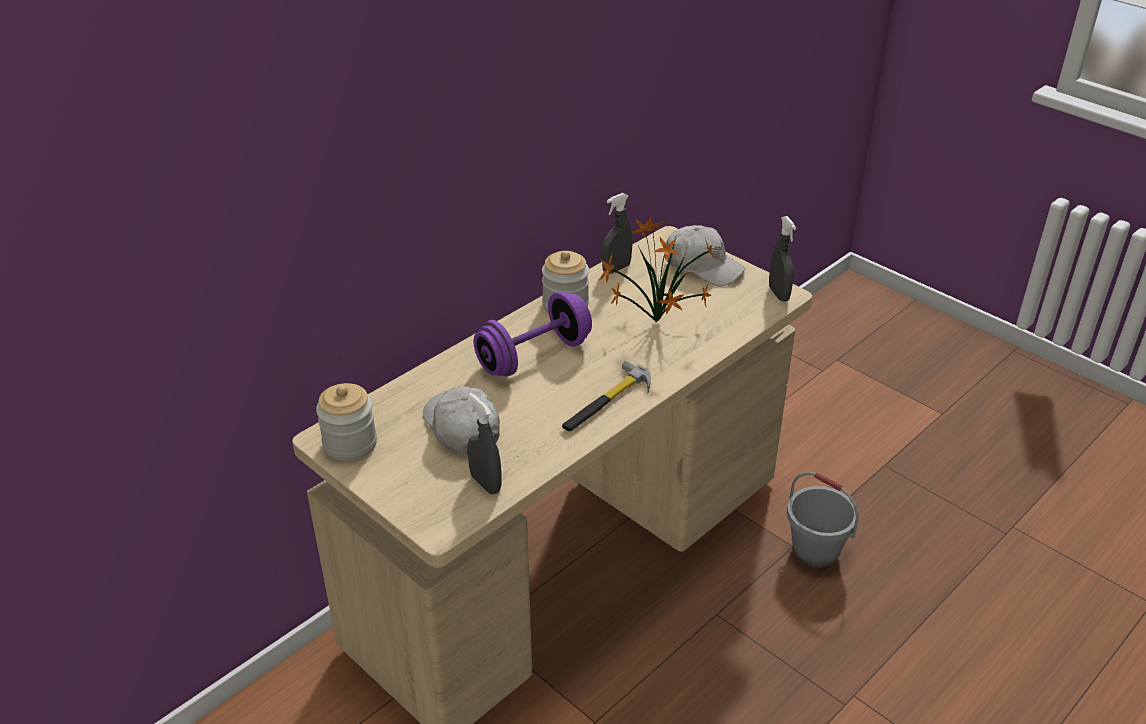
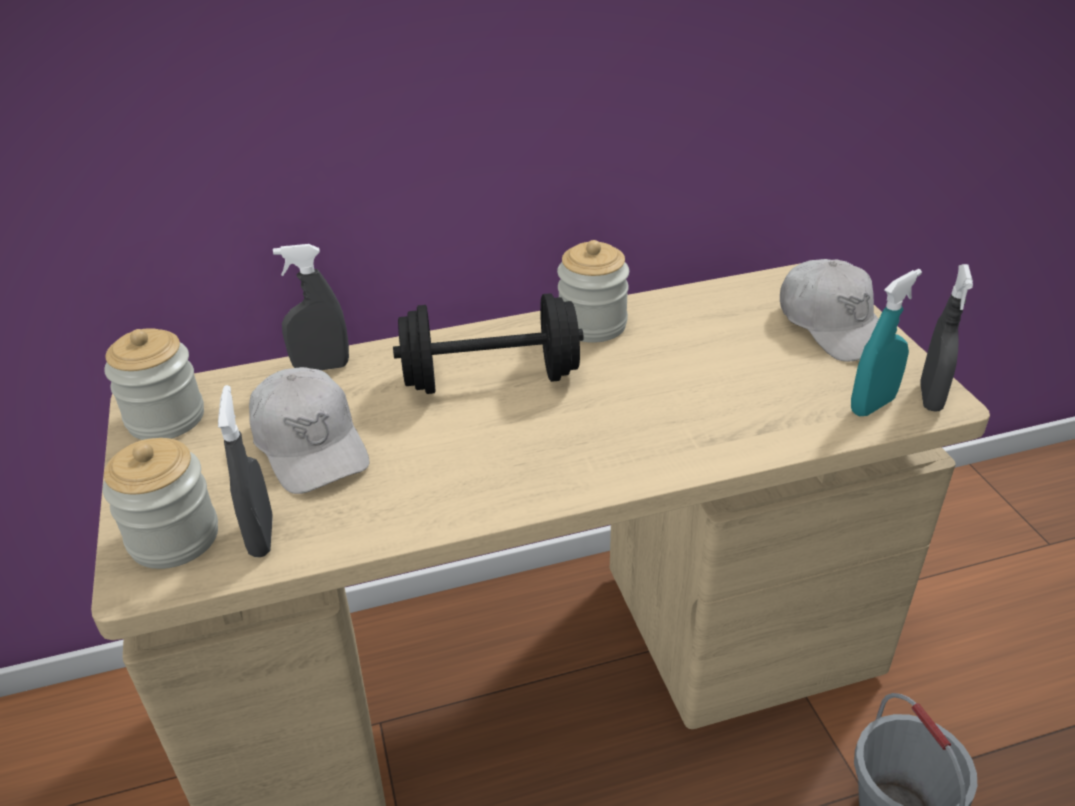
camera: 30 degrees right, 0 degrees up
white cap [423,386,500,455] -> white cap turned 150 degrees clockwise [249,367,369,494]
purple dumbbell [474,292,592,377] -> black dumbbell [393,293,584,394]
hammer [562,361,651,431] -> none
potted plant [597,218,718,322] -> none
grey spray bottle [602,193,633,274] -> grey spray bottle moved to [273,244,349,370]
none -> jar [103,438,218,569]
none -> turquoise spray bottle [851,269,922,416]

